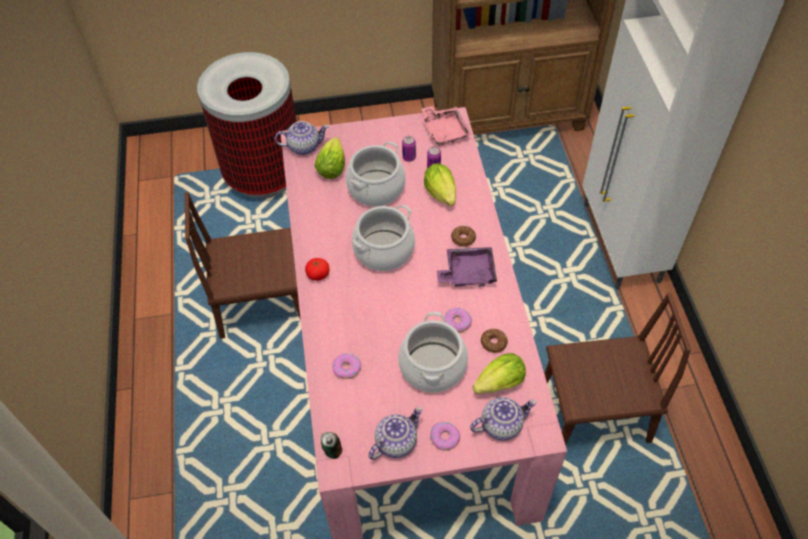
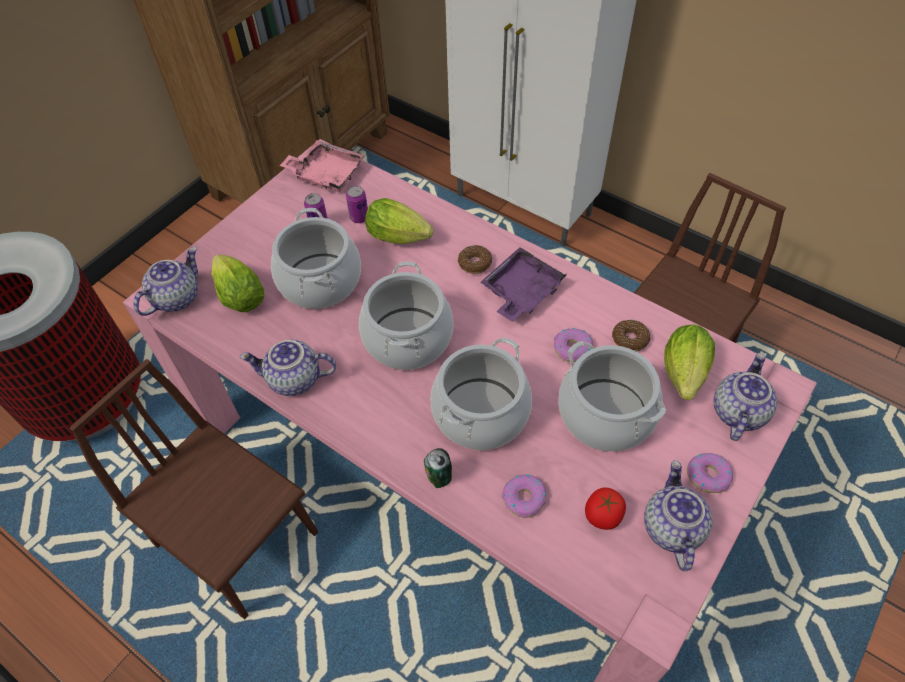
camera: 45 degrees left, 0 degrees up
brown chair [185,191,301,339] -> brown chair turned 90 degrees clockwise [69,359,318,619]
tomato [305,258,329,281] -> tomato moved to [585,487,626,530]
can [321,432,342,459] -> can moved to [424,448,452,488]
none -> teapot [240,340,336,396]
none -> cooking pot [430,337,532,450]

